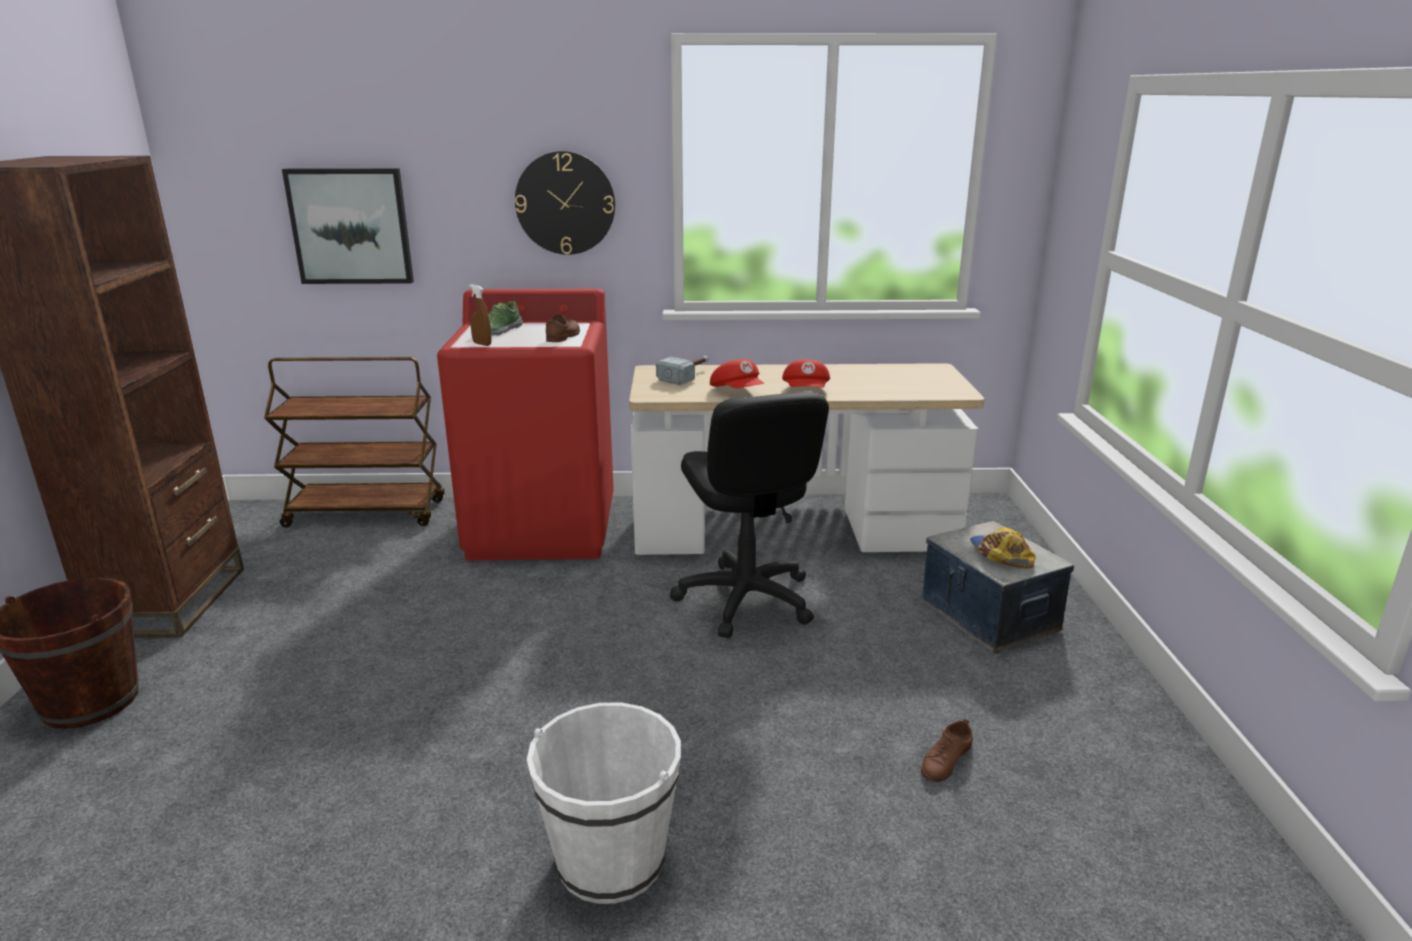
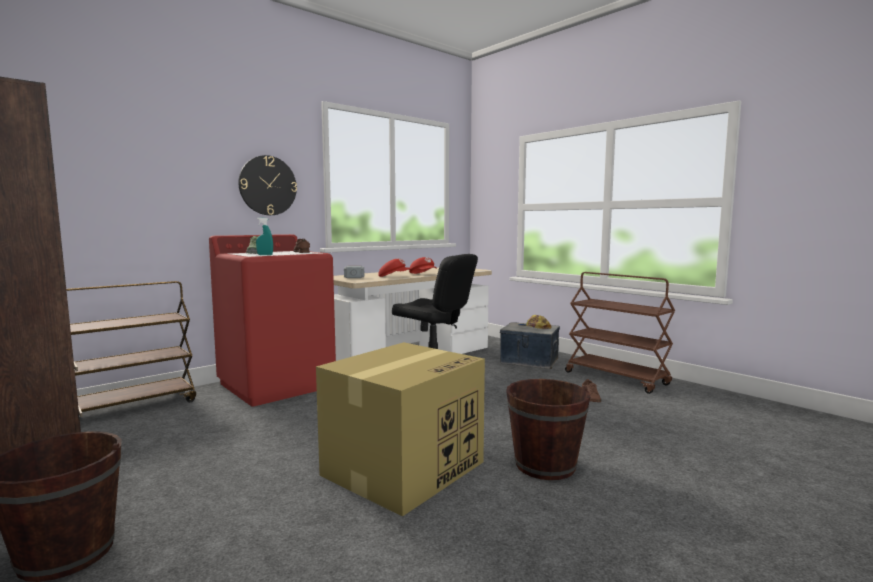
camera: 40 degrees left, 15 degrees down
picture [282,168,414,284] -> none
brown spray bottle [469,284,492,346] -> turquoise spray bottle [256,218,273,255]
white bucket [527,702,681,904] -> brown bucket [506,379,590,480]
none -> cardboard box [316,342,485,517]
none -> brown cart [565,272,675,394]

